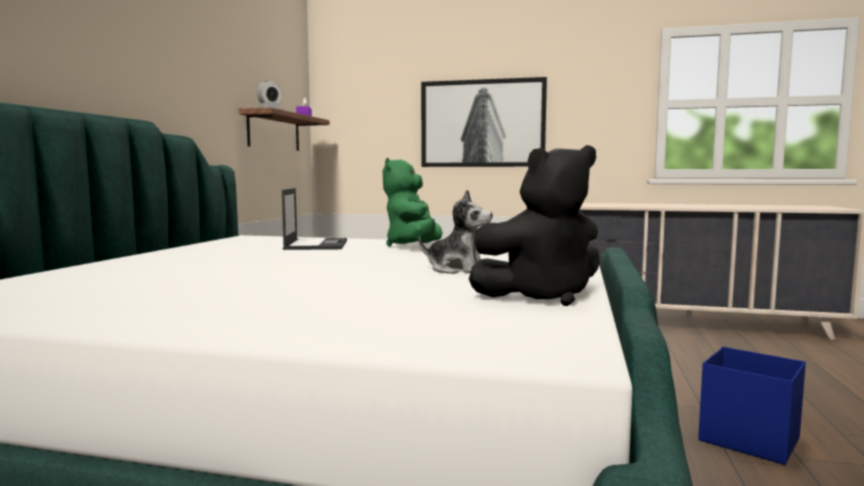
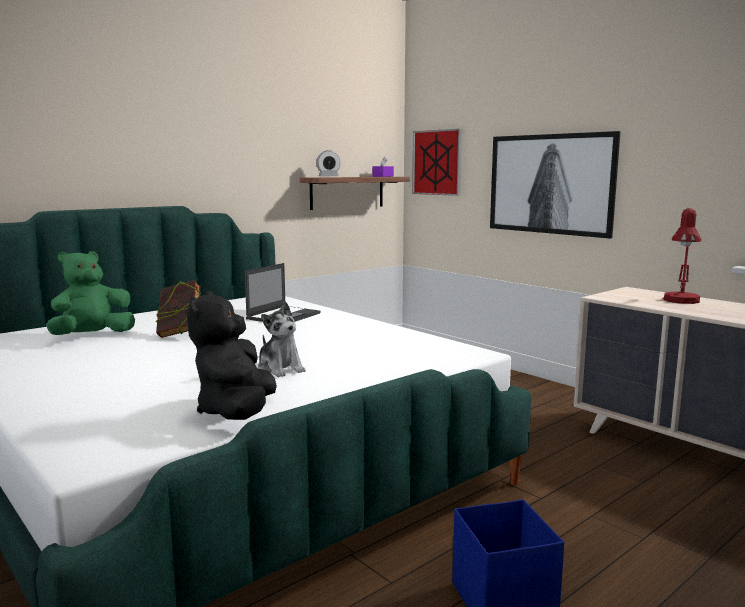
camera: 35 degrees right, 5 degrees up
green plush toy [382,158,442,247] -> green plush toy moved to [46,251,135,335]
black plush toy [469,145,600,306] -> black plush toy turned 75 degrees clockwise [186,291,277,420]
none -> book [156,280,201,338]
none -> picture [412,129,462,196]
none -> red table lamp [663,208,702,304]

